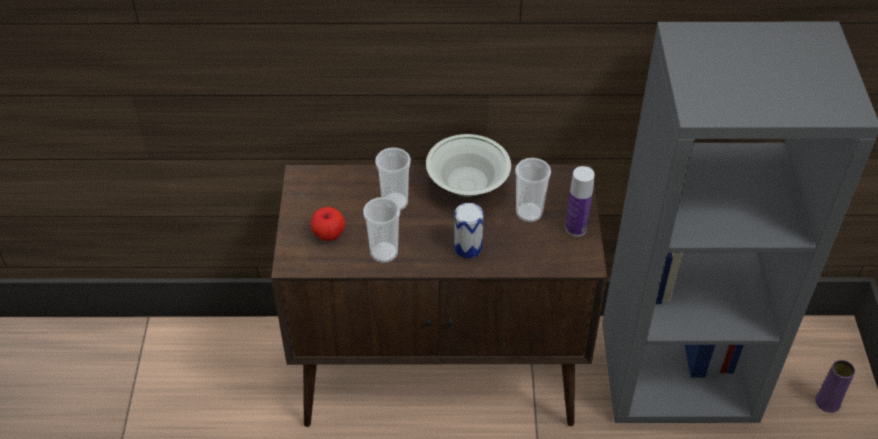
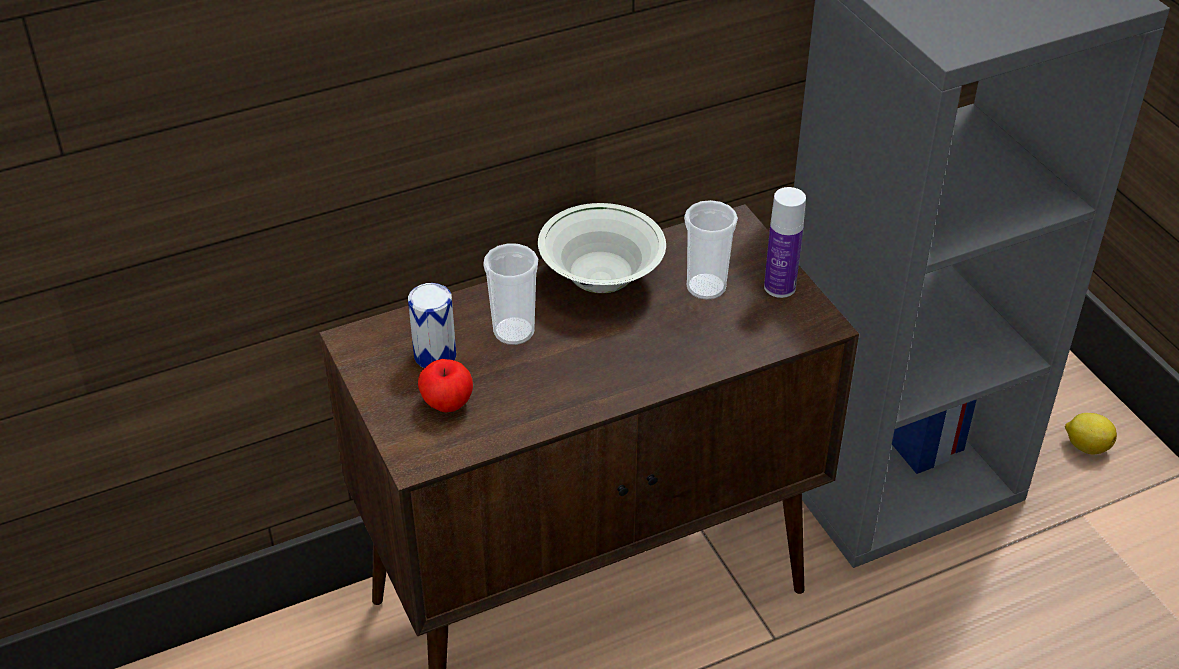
camera: 25 degrees left, 5 degrees down
cup [363,197,400,263] -> none
can [454,203,484,258] -> can moved to [408,283,456,368]
purple vase [815,360,855,413] -> lemon [1065,413,1117,455]

